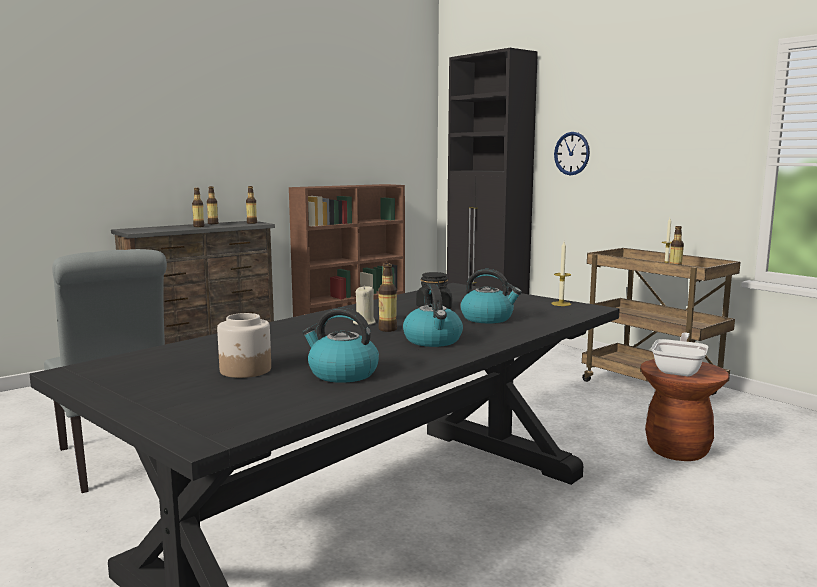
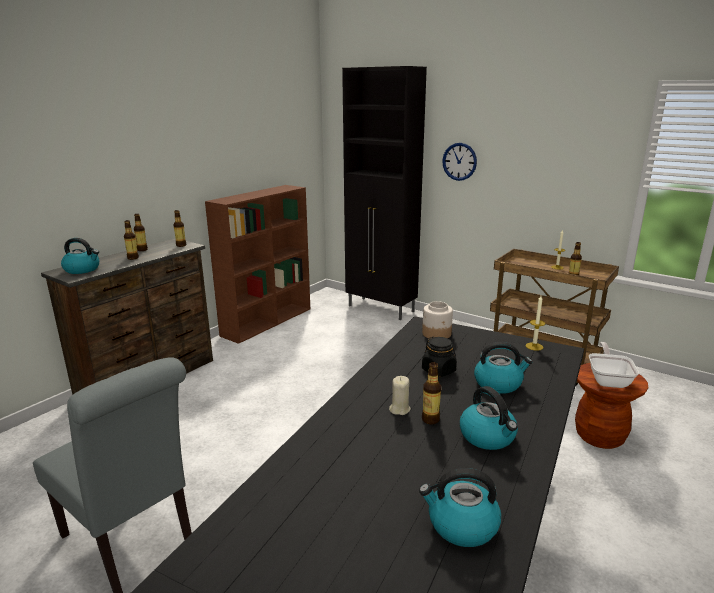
camera: 15 degrees left, 10 degrees up
jar [217,313,271,378] -> jar moved to [422,301,453,339]
none -> kettle [61,238,99,274]

